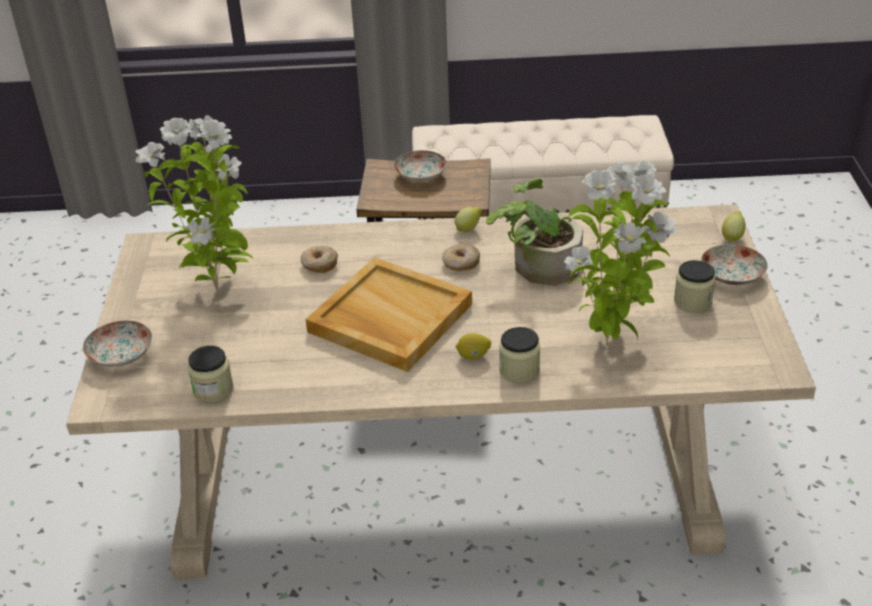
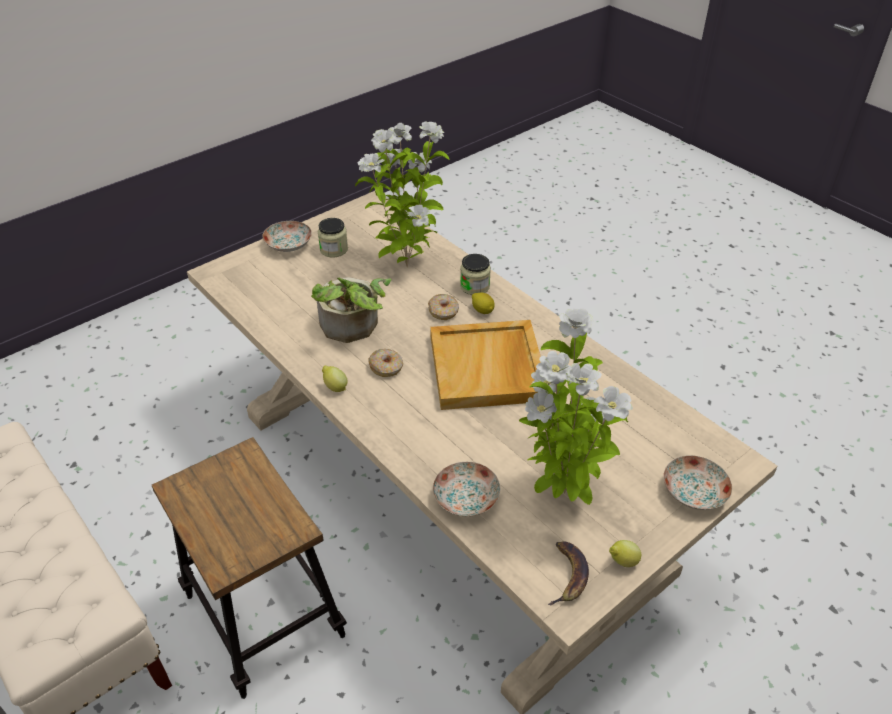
camera: 130 degrees left, 5 degrees up
jar [188,346,234,402] -> none
donut [301,246,338,273] -> donut moved to [428,294,459,320]
plate [394,150,447,182] -> plate moved to [433,462,500,517]
lemon [722,211,745,243] -> lemon moved to [609,540,641,567]
none -> banana [548,541,589,605]

